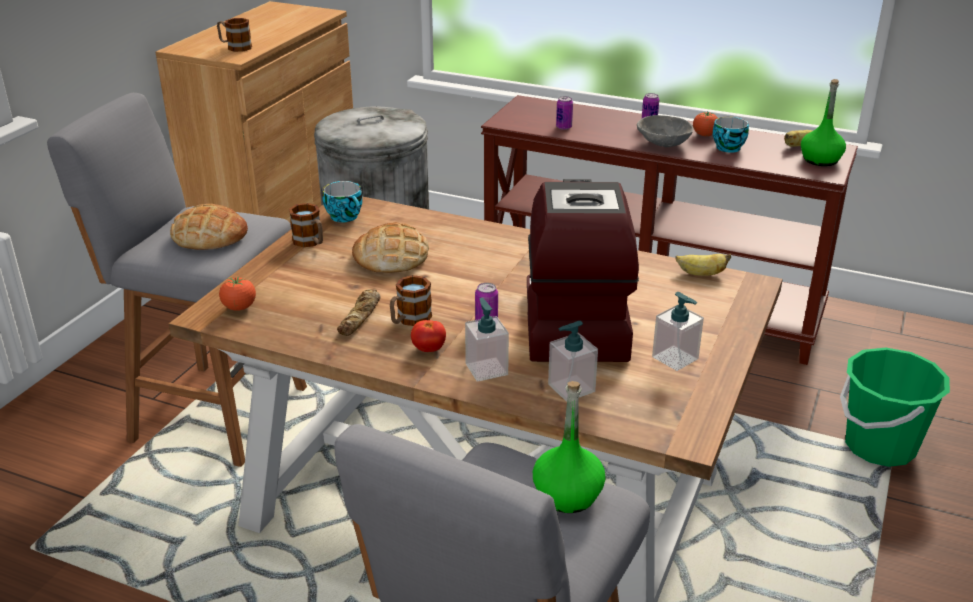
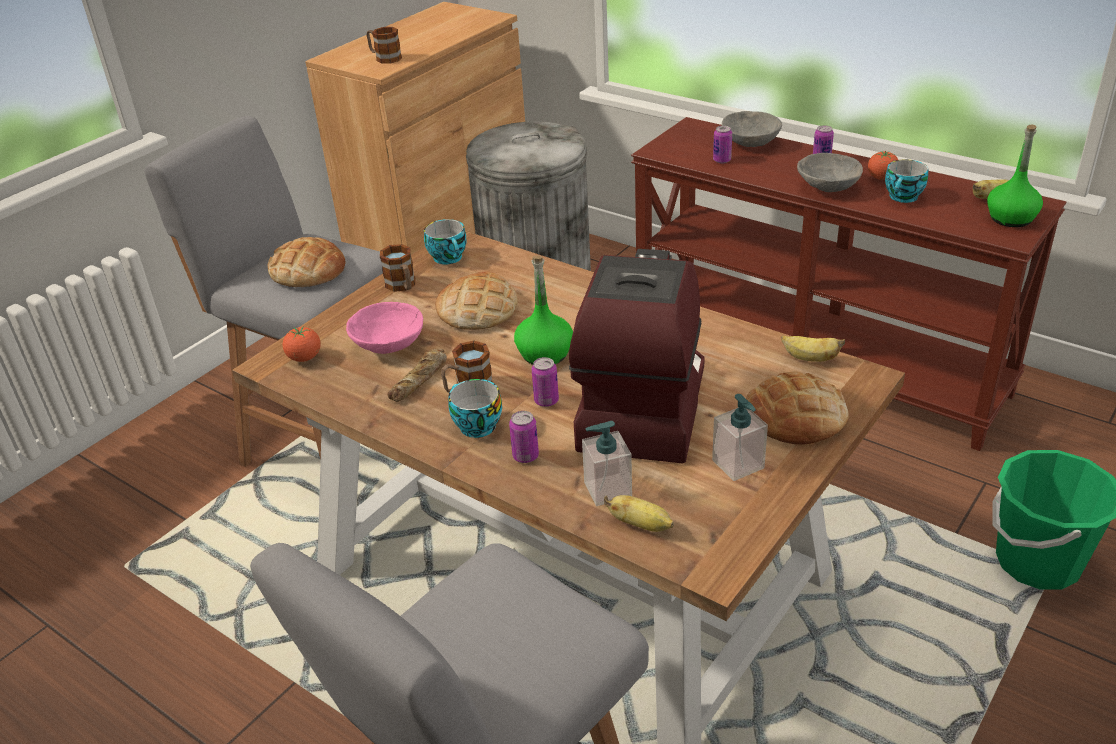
camera: 15 degrees right, 5 degrees up
tomato [411,320,446,352] -> cup [448,379,502,438]
soap dispenser [465,298,509,382] -> can [509,411,539,463]
green bottle [533,381,606,513] -> green bottle moved to [514,255,573,365]
none -> pink bowl [346,302,423,354]
none -> banana [604,495,674,532]
none -> grey bowl [722,111,782,147]
none -> bread [746,371,848,445]

